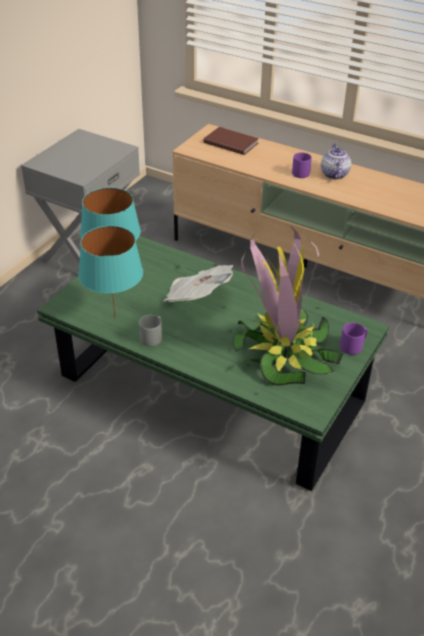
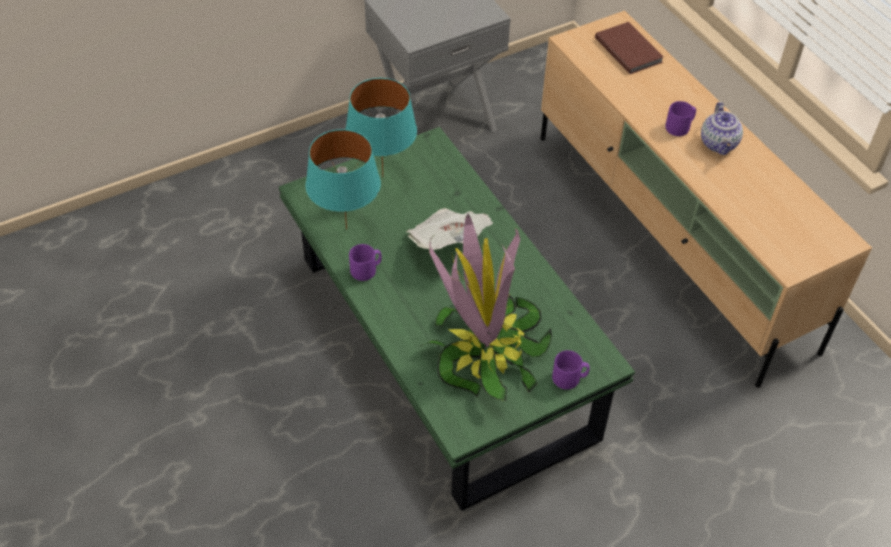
camera: 30 degrees right, 10 degrees up
grey mug [139,315,162,347] -> purple mug [349,244,382,281]
teapot [321,144,351,179] -> teapot turned 150 degrees clockwise [701,102,743,155]

